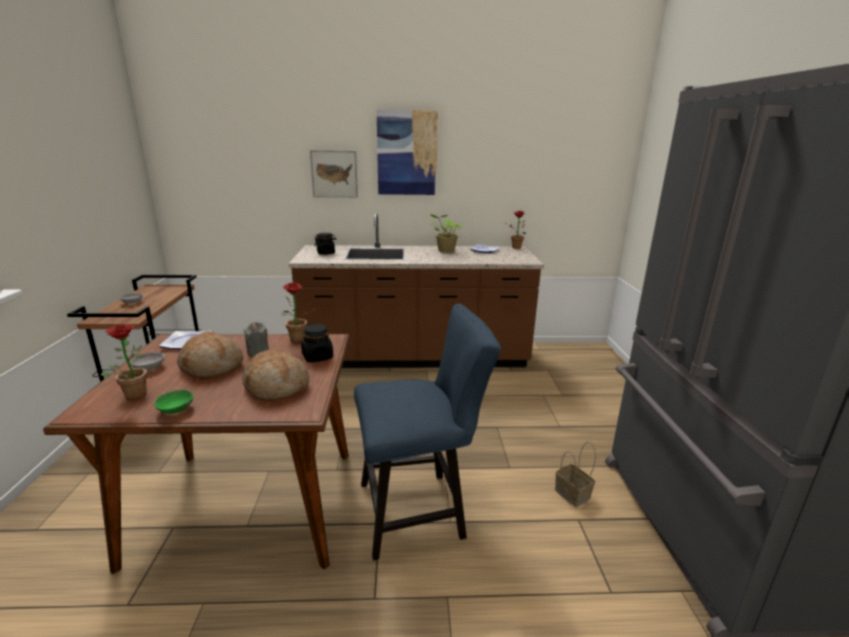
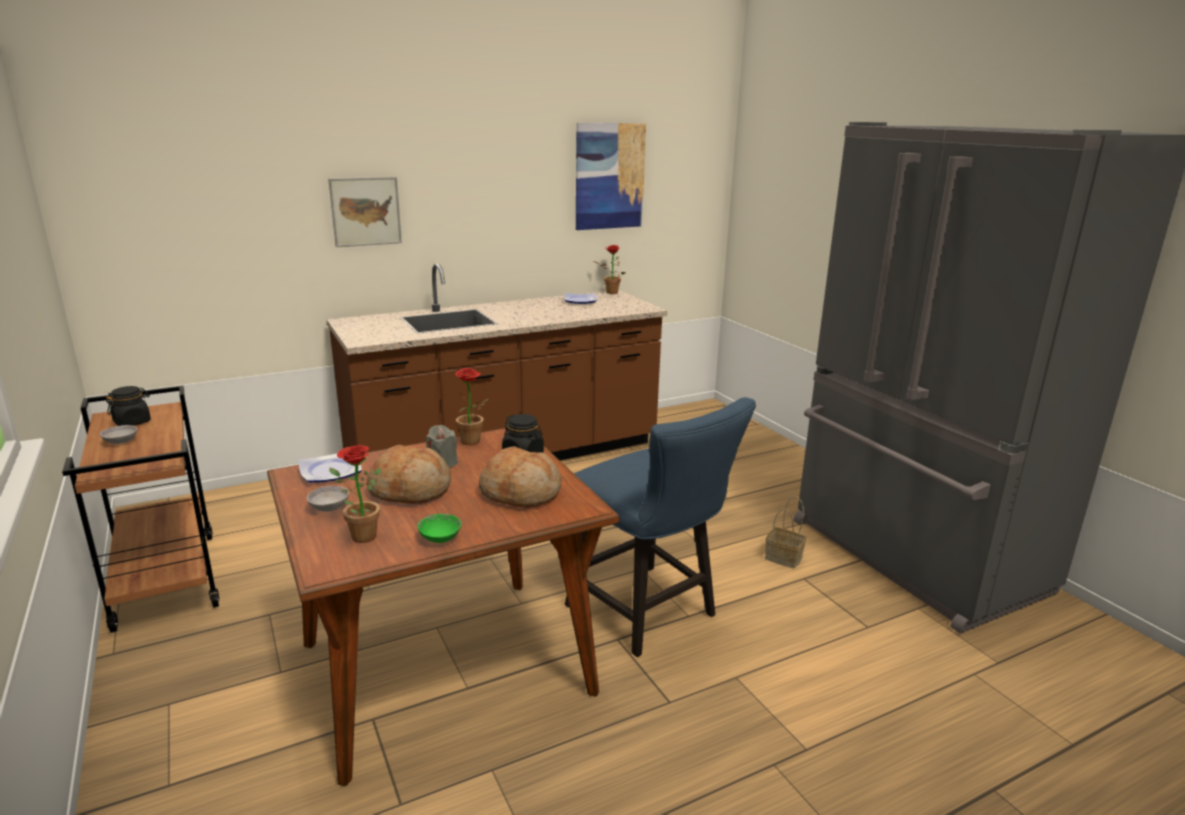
camera: 25 degrees left, 0 degrees up
black jar [314,233,337,255] -> black jar moved to [106,386,151,426]
blue chair [354,304,501,561] -> blue chair turned 90 degrees clockwise [565,397,756,657]
picture [377,110,438,195] -> picture moved to [576,123,646,230]
potted plant [428,215,462,253] -> none

